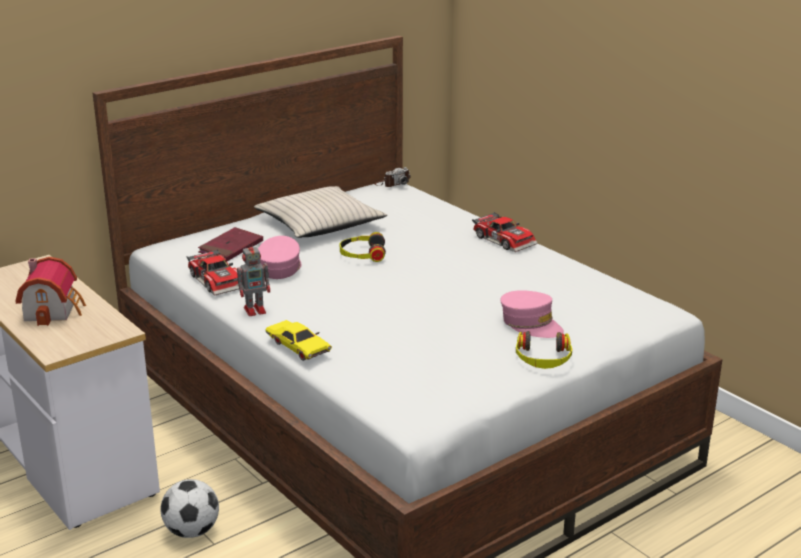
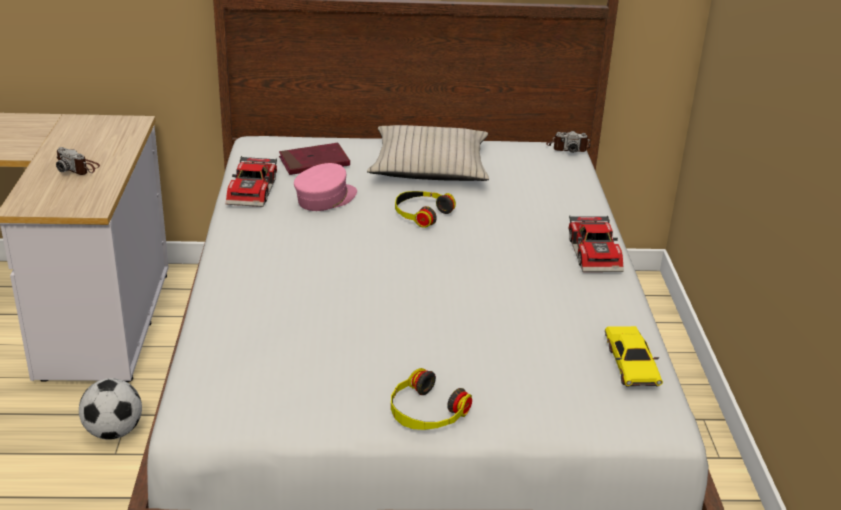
camera: 35 degrees right, 5 degrees up
toy house [16,257,86,326] -> camera [56,147,100,175]
toy robot [237,241,270,316] -> none
yellow toy car [265,320,332,361] -> yellow toy car moved to [605,326,663,387]
pink cap [501,290,564,338] -> none

